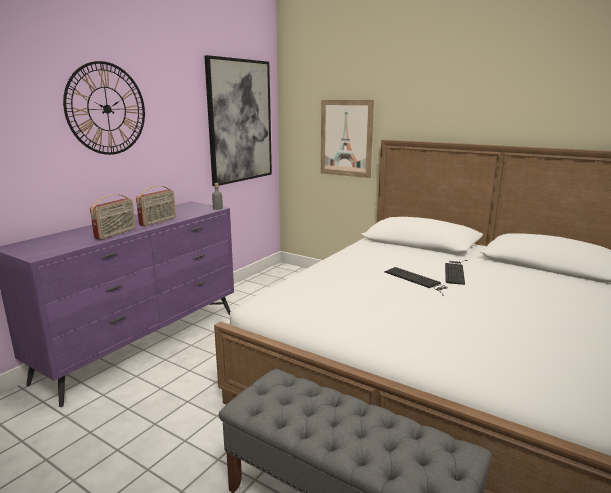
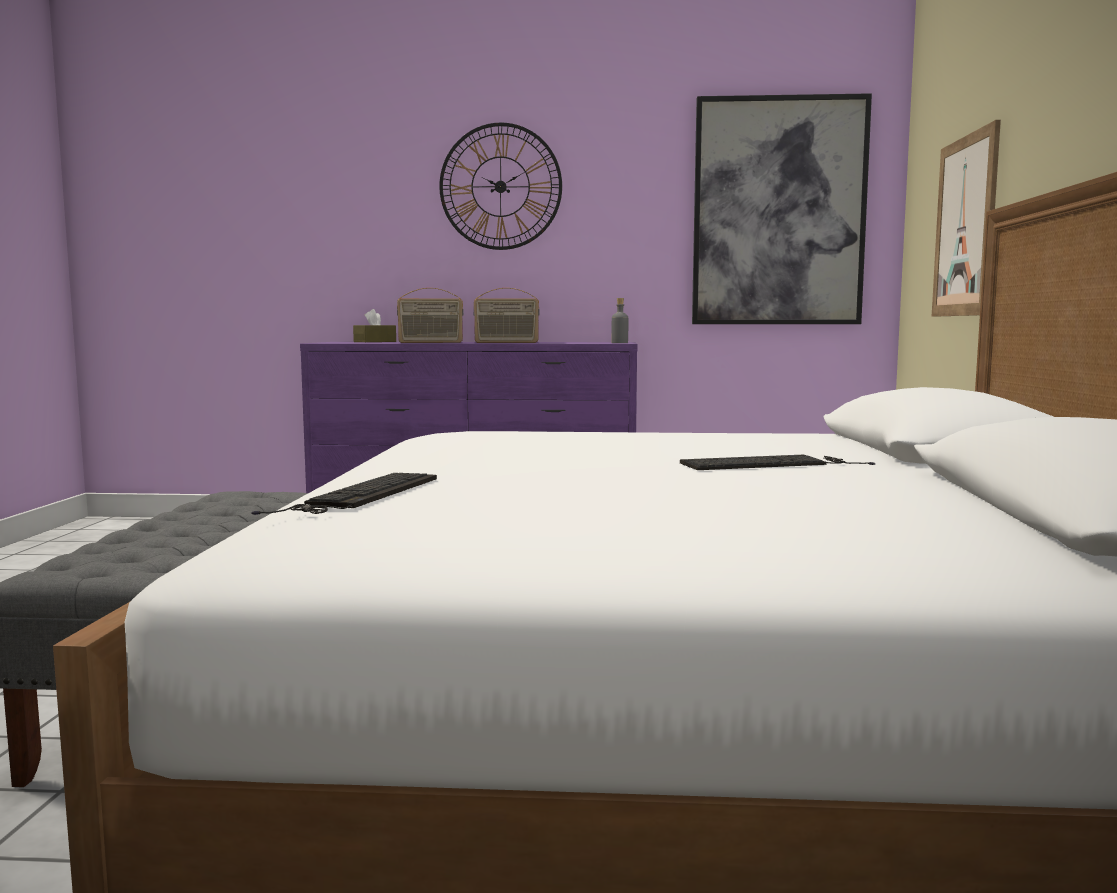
camera: 60 degrees right, 10 degrees down
keyboard [384,267,448,295] -> keyboard moved to [252,473,437,515]
none -> brown tissue box [353,309,396,342]

